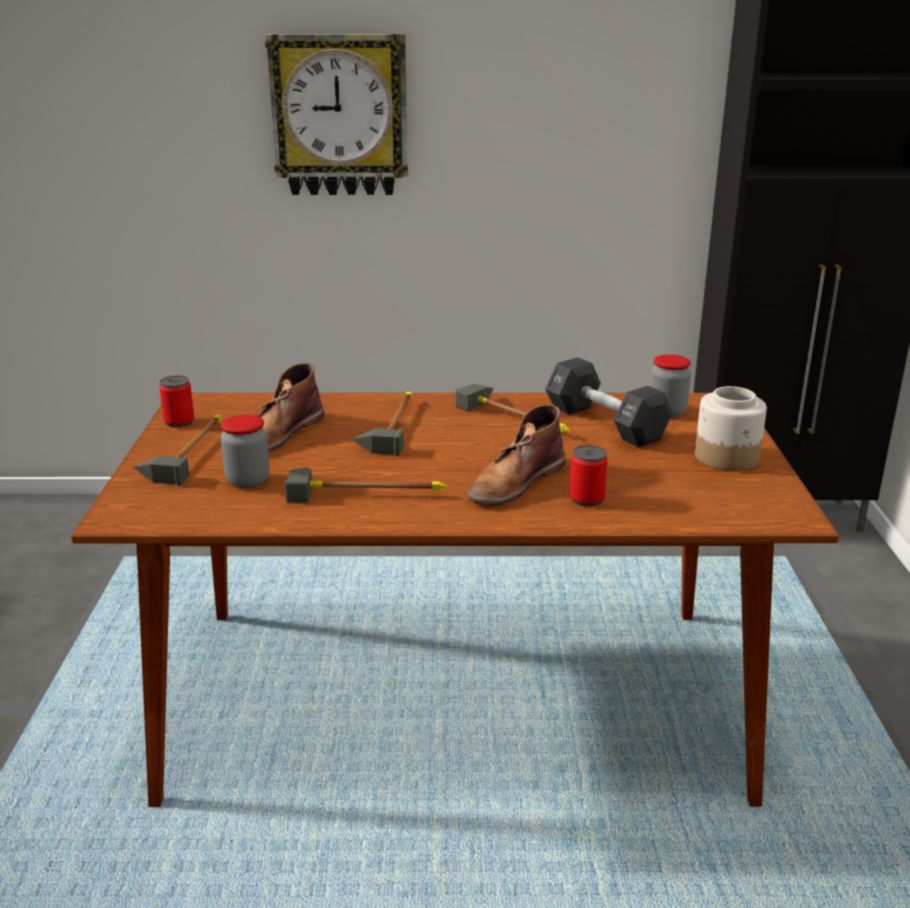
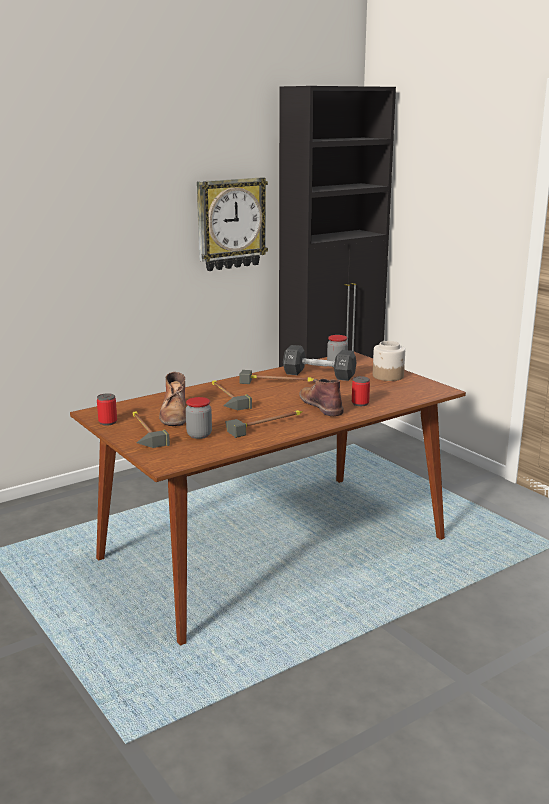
camera: 35 degrees left, 5 degrees down
wall clock [265,34,408,195] -> wall clock moved to [197,177,268,271]
brown boot [467,405,566,506] -> brown boot turned 150 degrees clockwise [299,378,344,416]

